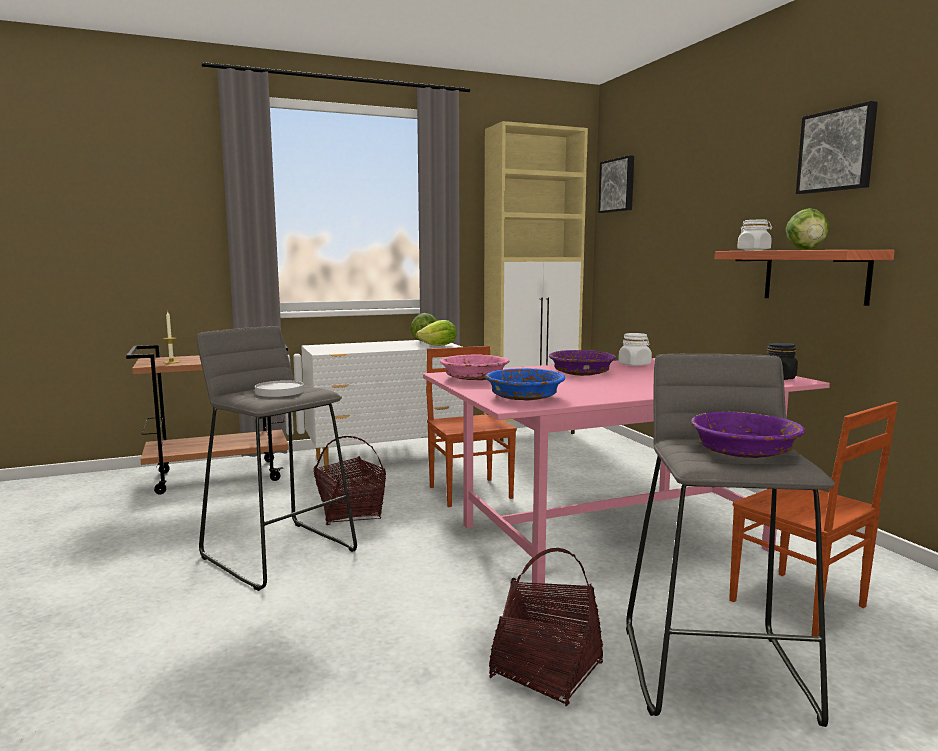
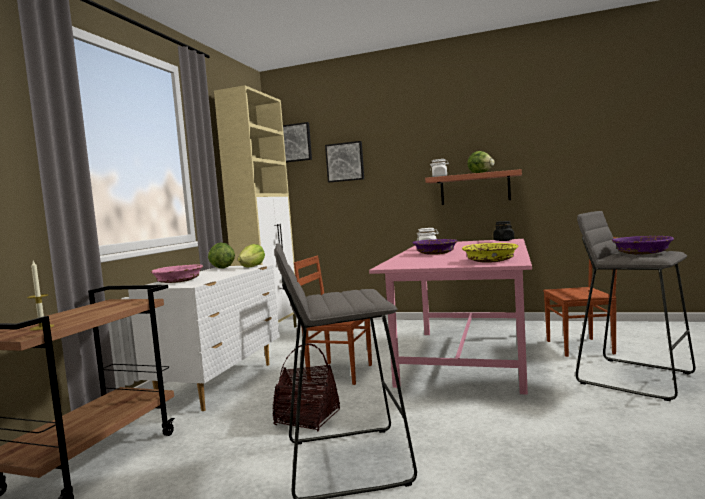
camera: 50 degrees left, 5 degrees down
white plate [255,380,304,397] -> none
pink bowl [440,354,510,380] -> pink bowl moved to [151,264,203,283]
blue bowl [485,368,565,401] -> yellow bowl [462,243,519,263]
basket [489,548,603,706] -> none
picture [796,101,878,194] -> picture moved to [325,141,364,182]

